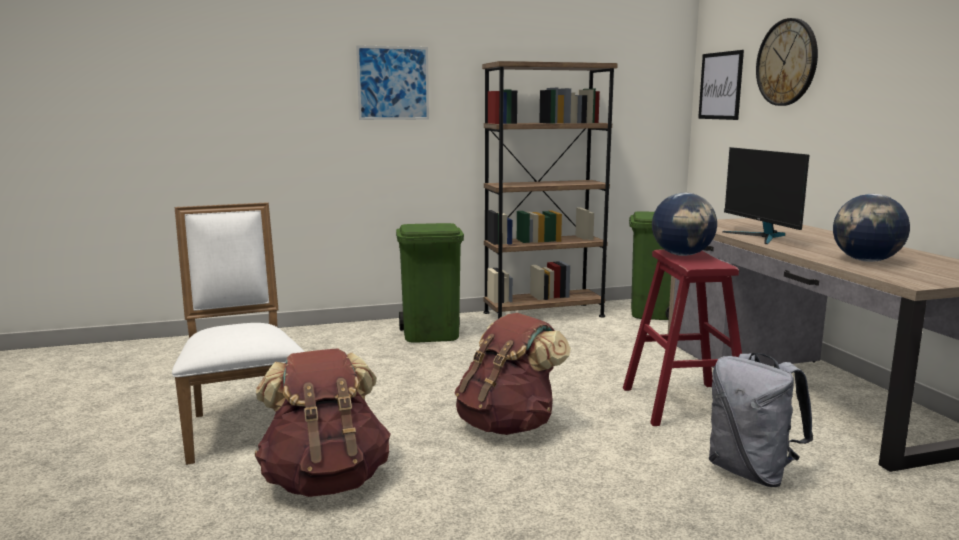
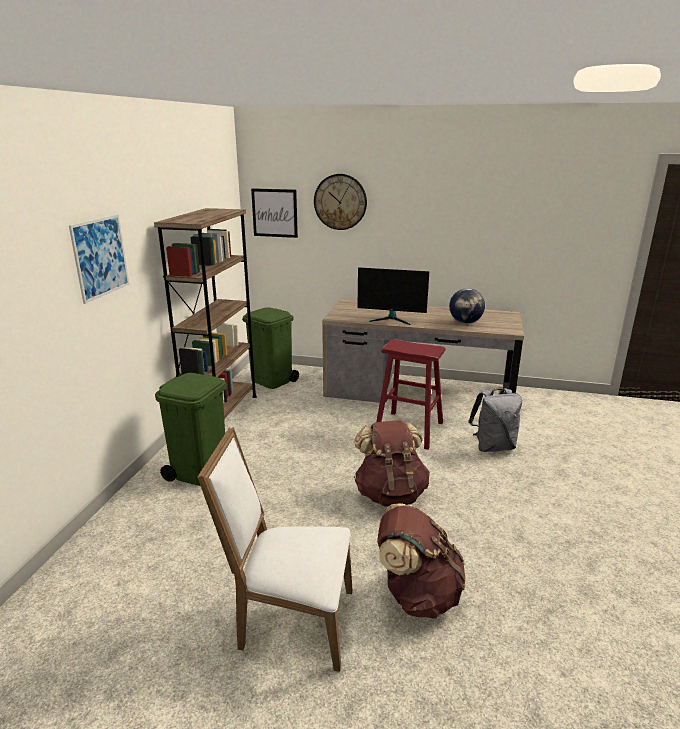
camera: 60 degrees left, 10 degrees up
globe [652,193,717,256] -> none

